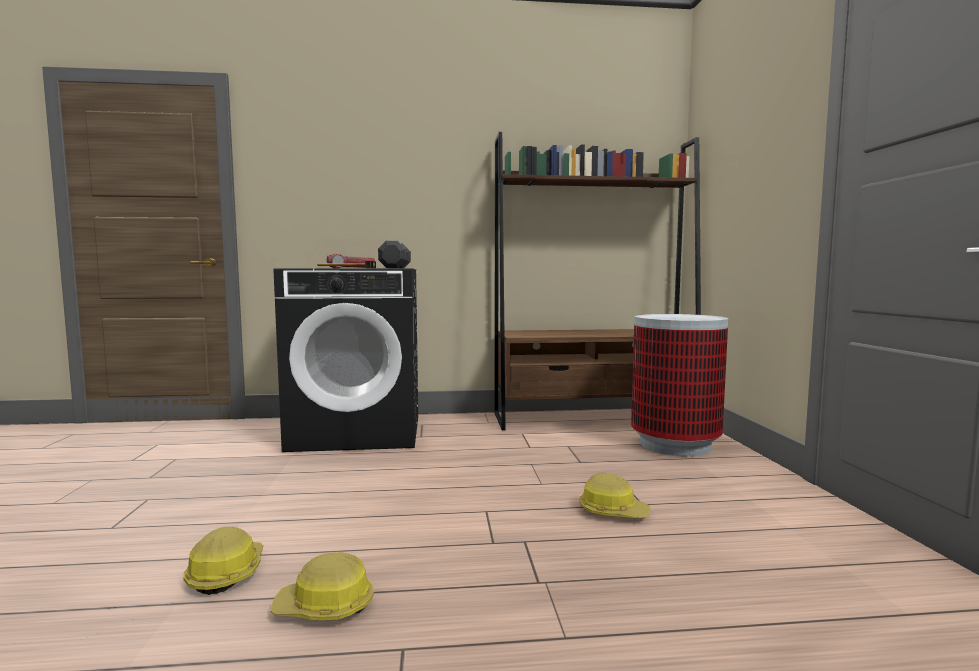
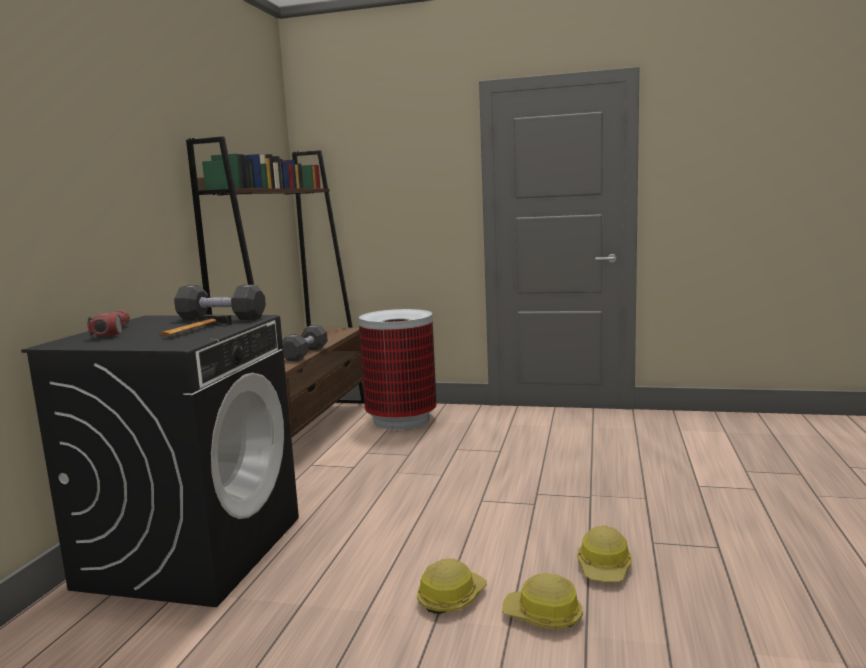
camera: 70 degrees left, 5 degrees up
hard hat [579,473,650,518] -> hard hat moved to [417,558,487,614]
none -> black dumbbell [282,325,328,361]

